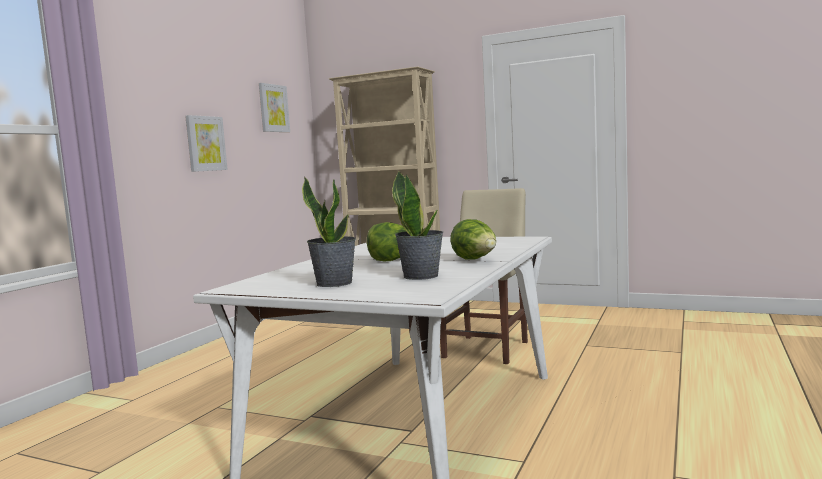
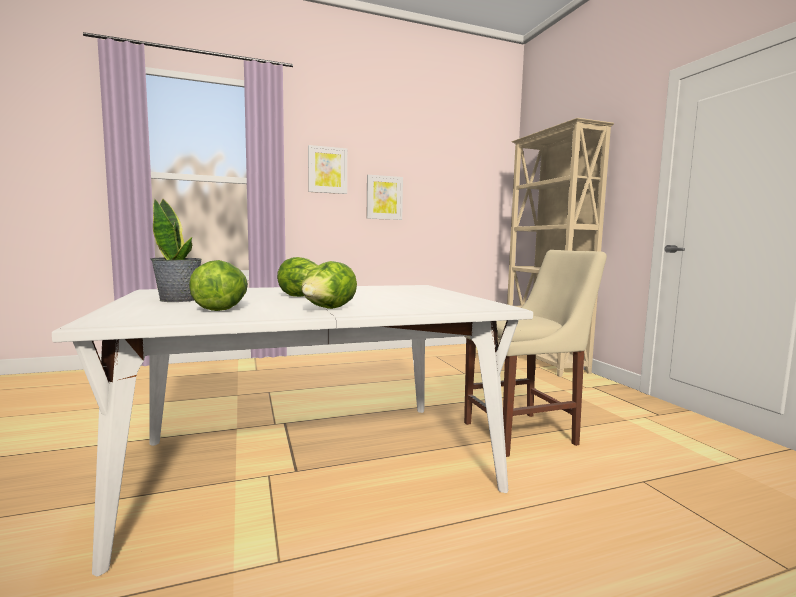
camera: 45 degrees right, 0 degrees up
picture [259,83,290,132] -> picture moved to [308,145,347,194]
potted plant [392,170,444,280] -> lettuce [189,260,248,311]

